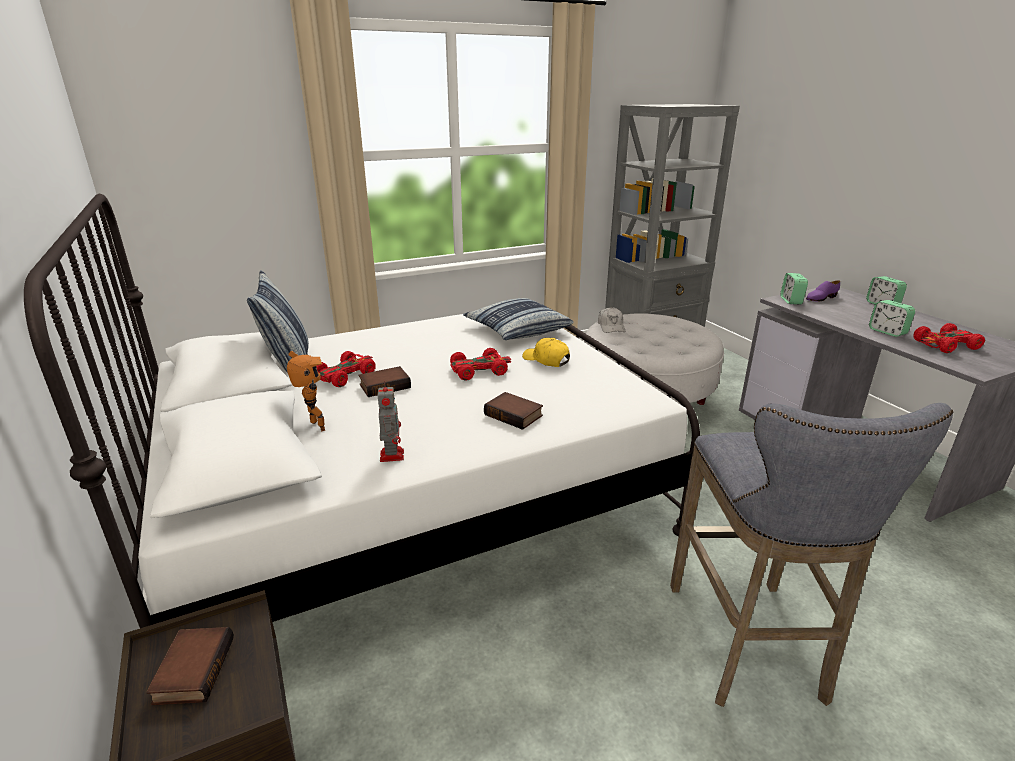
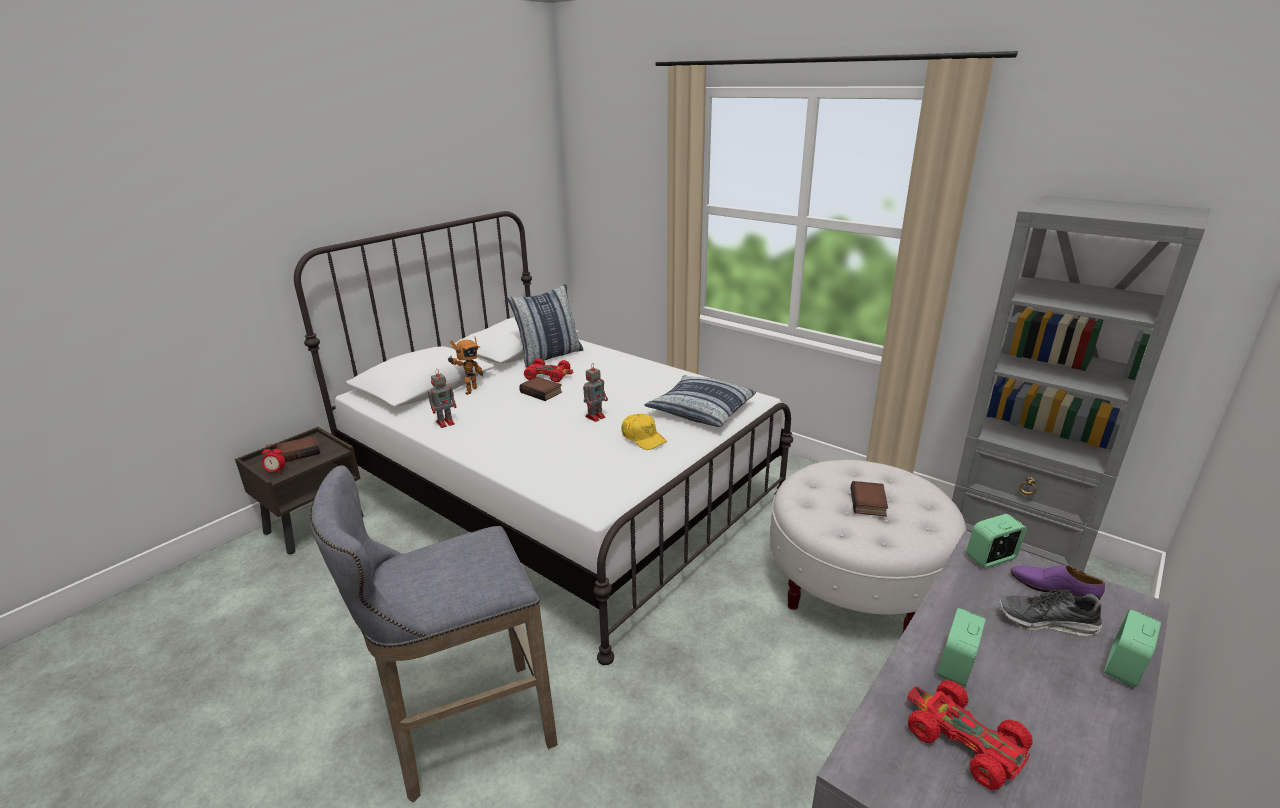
camera: 65 degrees right, 0 degrees up
red toy car [450,348,511,380] -> toy robot [583,363,608,422]
book [484,392,543,430] -> book moved to [850,481,888,517]
yellow cap [522,338,570,367] -> yellow cap turned 120 degrees clockwise [621,414,667,450]
white cap [598,307,625,333] -> none
none -> alarm clock [262,444,285,474]
none -> shoe [999,589,1102,636]

